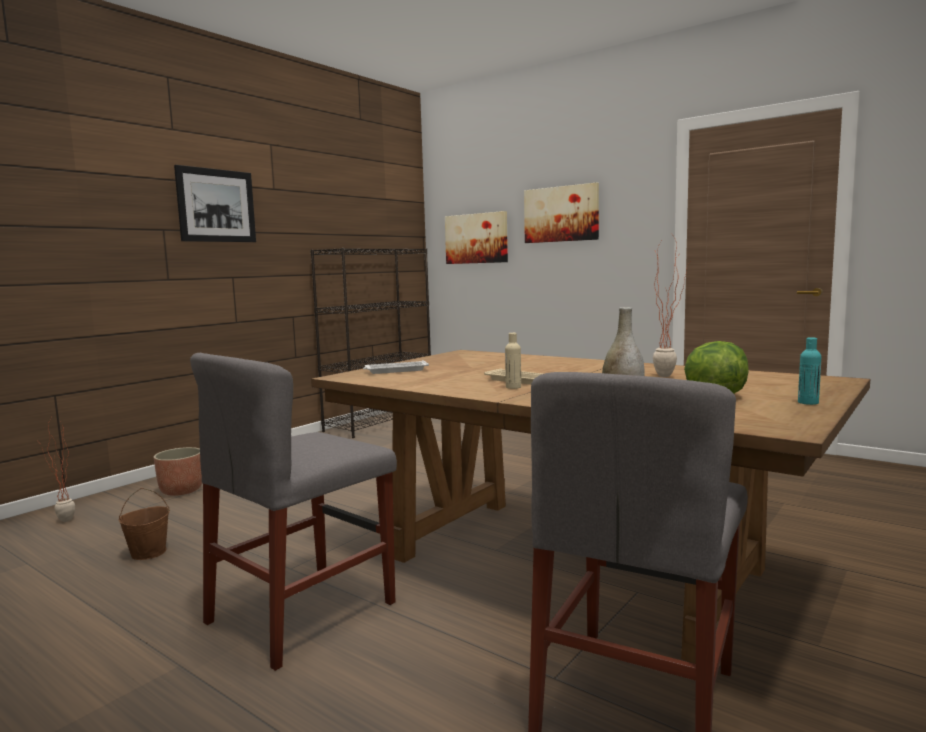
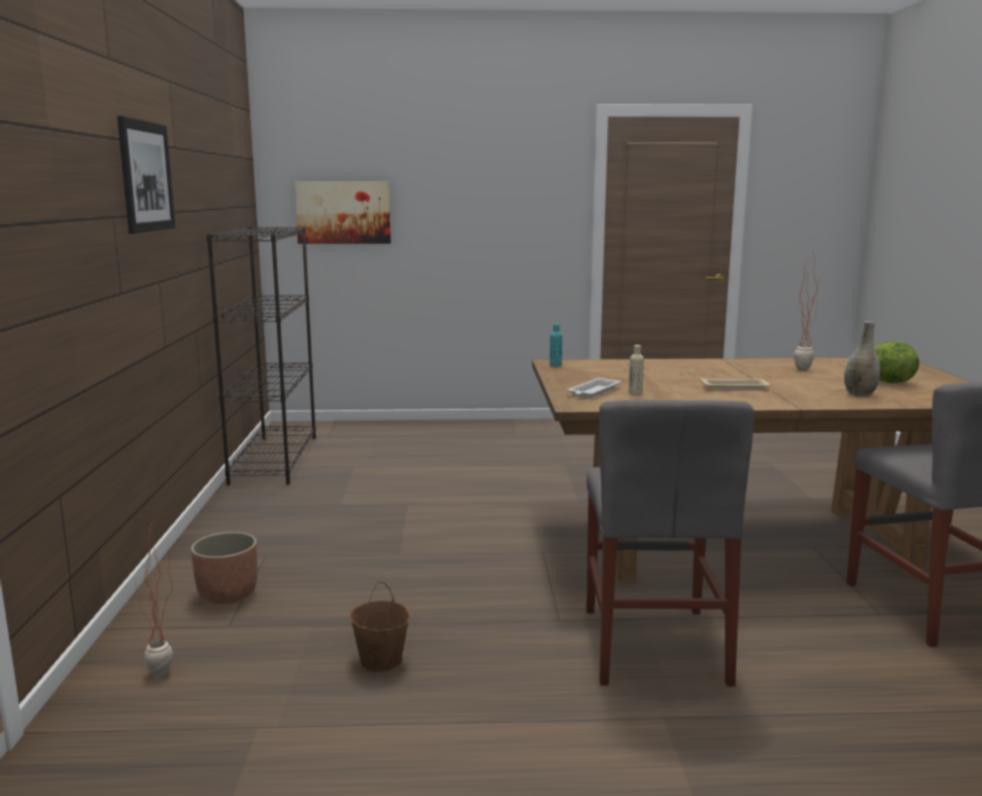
camera: 40 degrees left, 5 degrees up
beige bottle [505,333,521,389] -> beige bottle moved to [629,345,644,395]
picture [524,182,599,243] -> none
turquoise bottle [798,337,821,405] -> turquoise bottle moved to [550,324,562,367]

